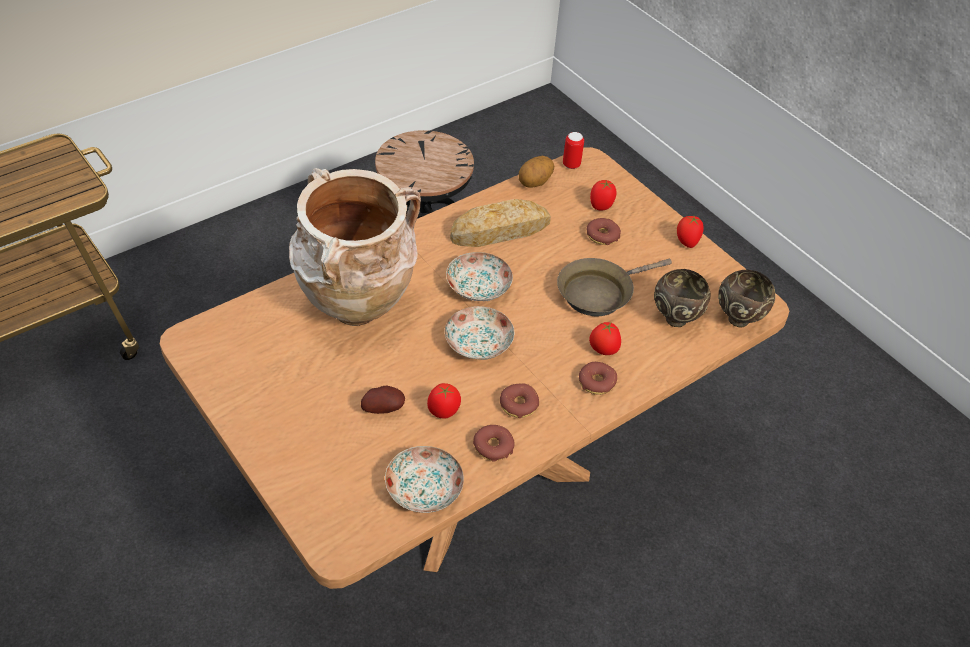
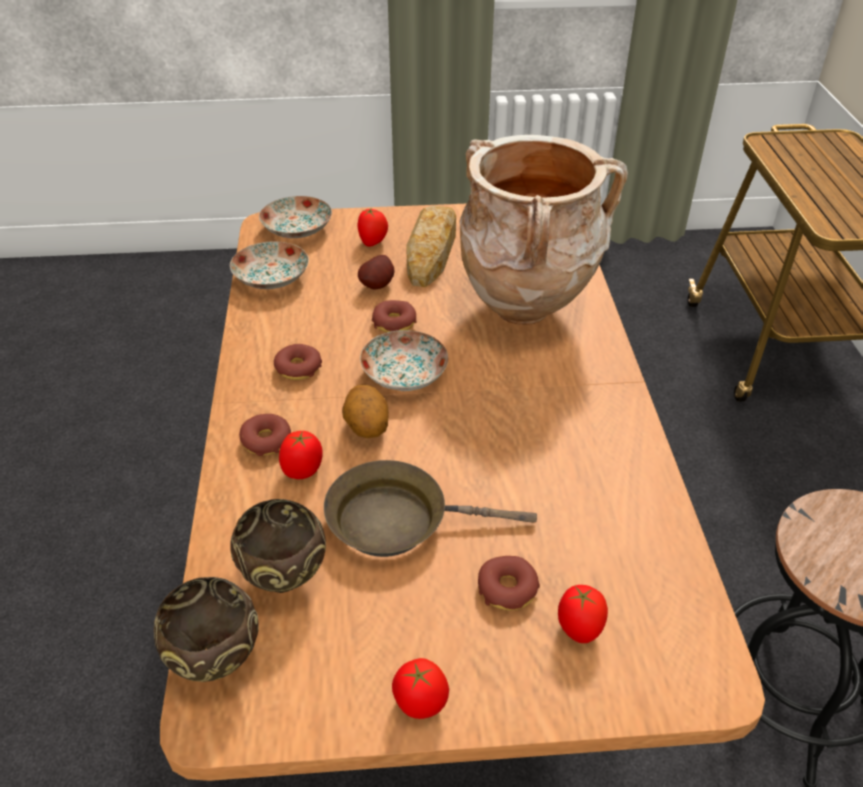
camera: 125 degrees right, 5 degrees down
tomato [427,383,461,419] -> tomato moved to [358,208,388,247]
plate [446,252,513,301] -> plate moved to [259,196,332,238]
bread [450,199,551,247] -> bread moved to [406,206,456,287]
donut [473,425,515,462] -> donut moved to [372,300,417,332]
potato [519,156,554,188] -> potato moved to [342,385,389,438]
brown frying pan [557,258,672,316] -> brown frying pan turned 90 degrees counterclockwise [324,460,537,557]
can [563,132,584,169] -> none

